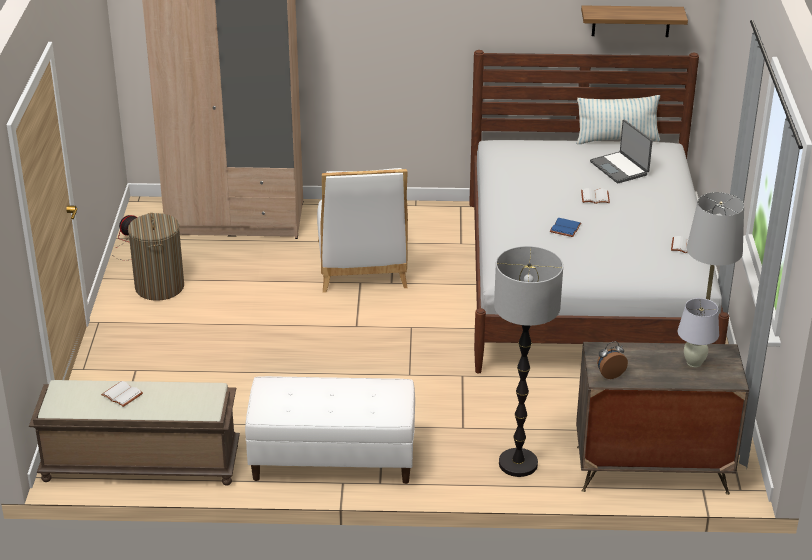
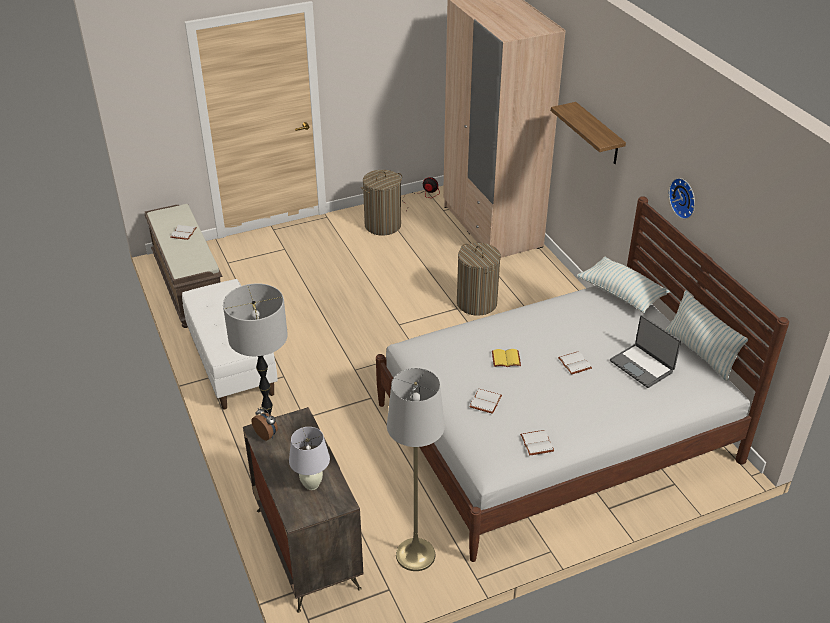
camera: 65 degrees right, 5 degrees up
white chair [317,168,408,293] -> laundry basket [457,243,501,316]
blue book [550,218,582,237] -> yellow book [492,349,521,367]
shelf [581,6,688,37] -> shelf moved to [551,102,626,164]
laptop [590,120,652,183] -> laptop turned 75 degrees counterclockwise [610,315,681,388]
none -> white book [469,389,502,414]
none -> pillow [577,257,671,313]
none -> wall clock [669,178,695,219]

